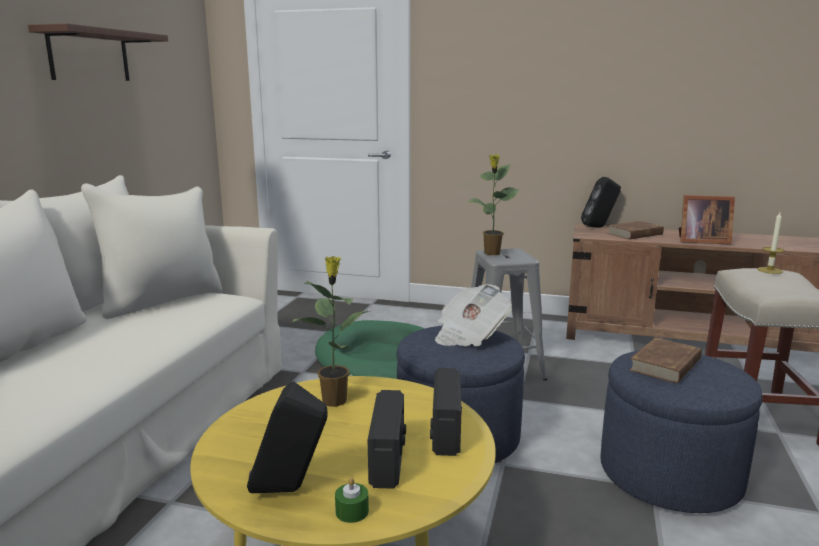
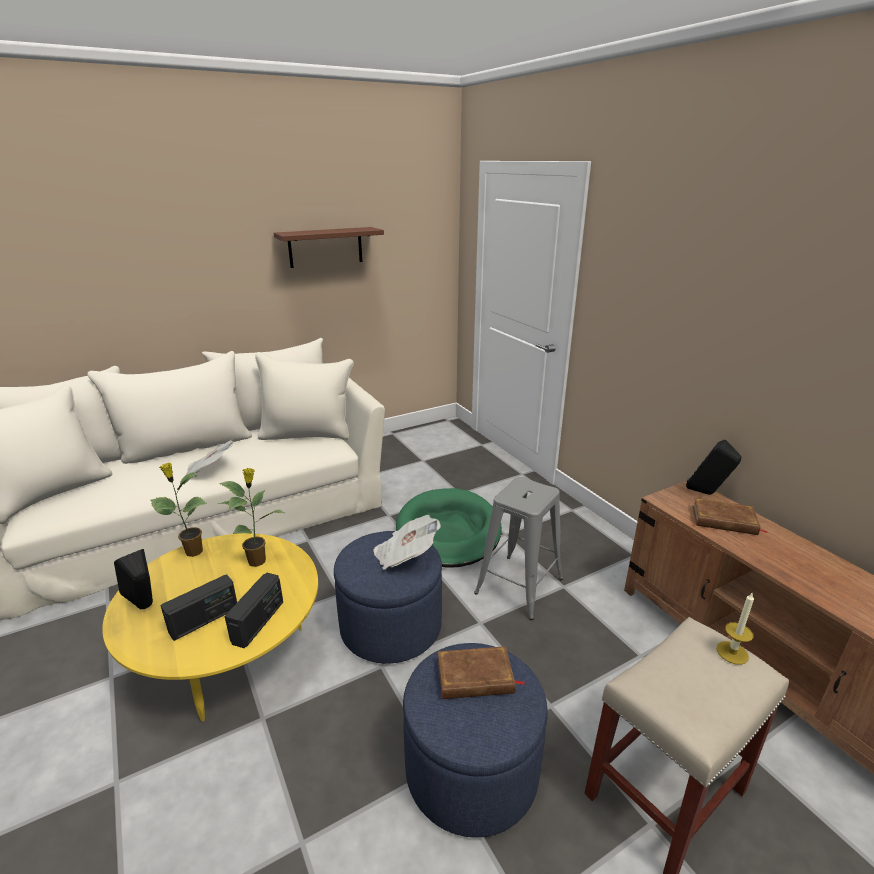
camera: 45 degrees right, 10 degrees up
green candle [335,477,369,523] -> none
radio [430,368,462,456] -> radio turned 150 degrees clockwise [225,573,283,648]
potted plant [467,154,520,255] -> potted plant moved to [151,463,207,557]
picture frame [679,195,735,245] -> none
none -> newspaper [186,440,234,474]

